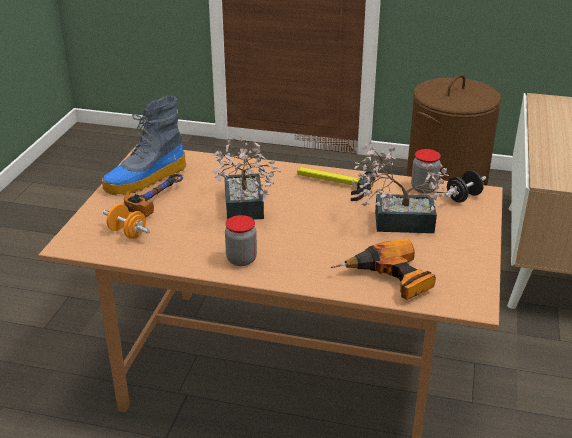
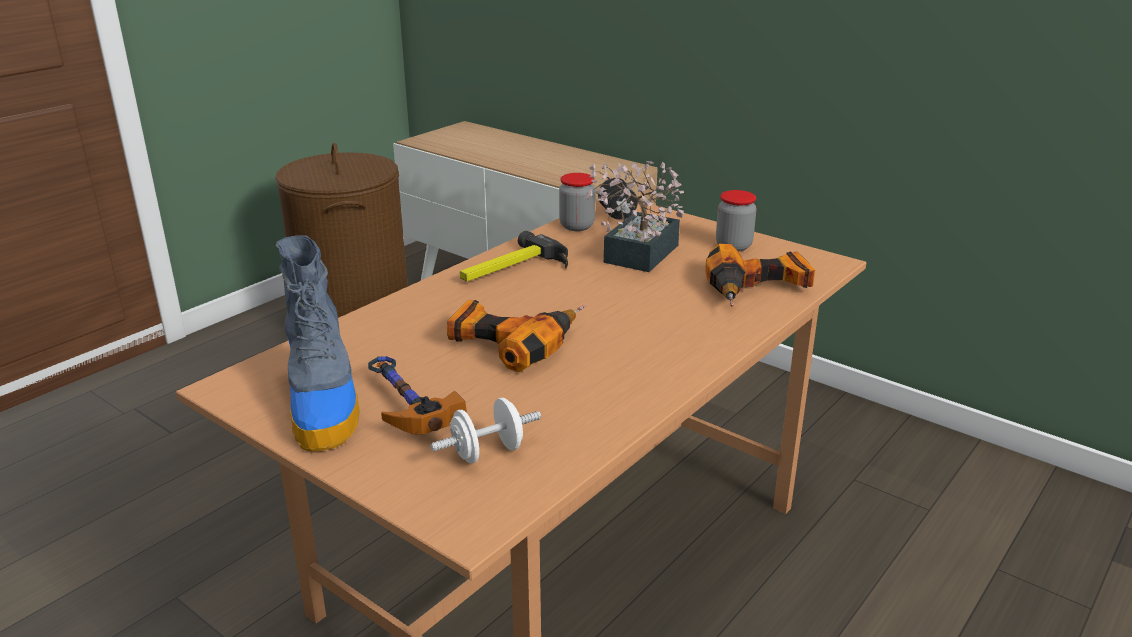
camera: 65 degrees left, 5 degrees down
orange dumbbell [103,204,150,239] -> white dumbbell [430,398,541,463]
potted plant [212,137,281,220] -> power drill [447,300,585,372]
jar [225,215,257,266] -> jar moved to [716,190,757,251]

